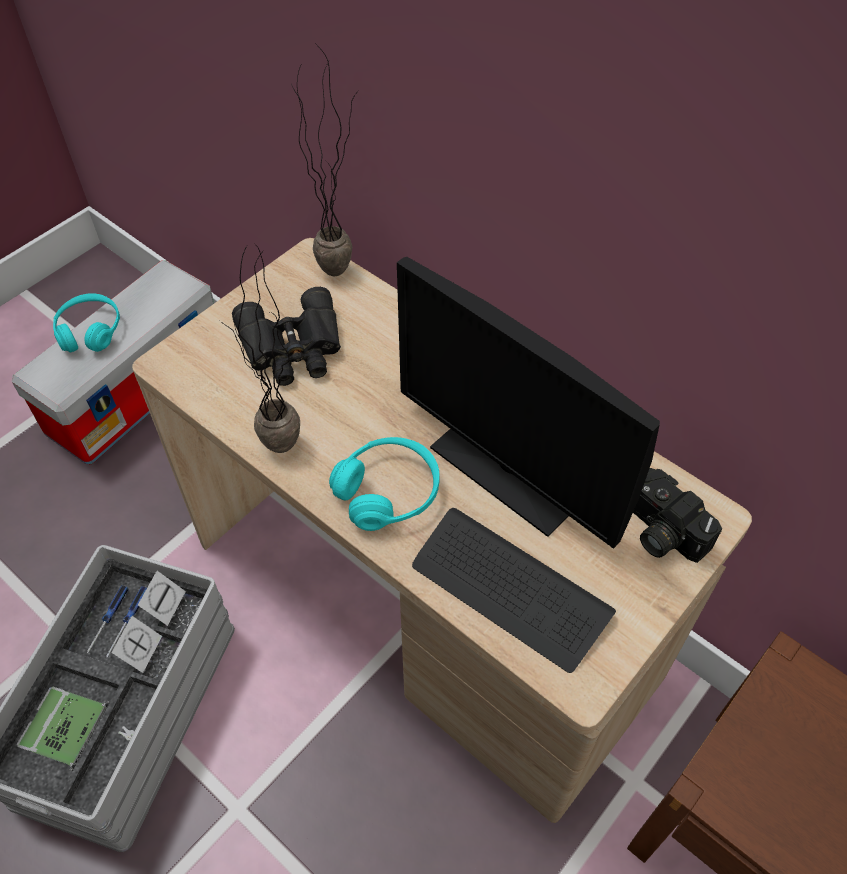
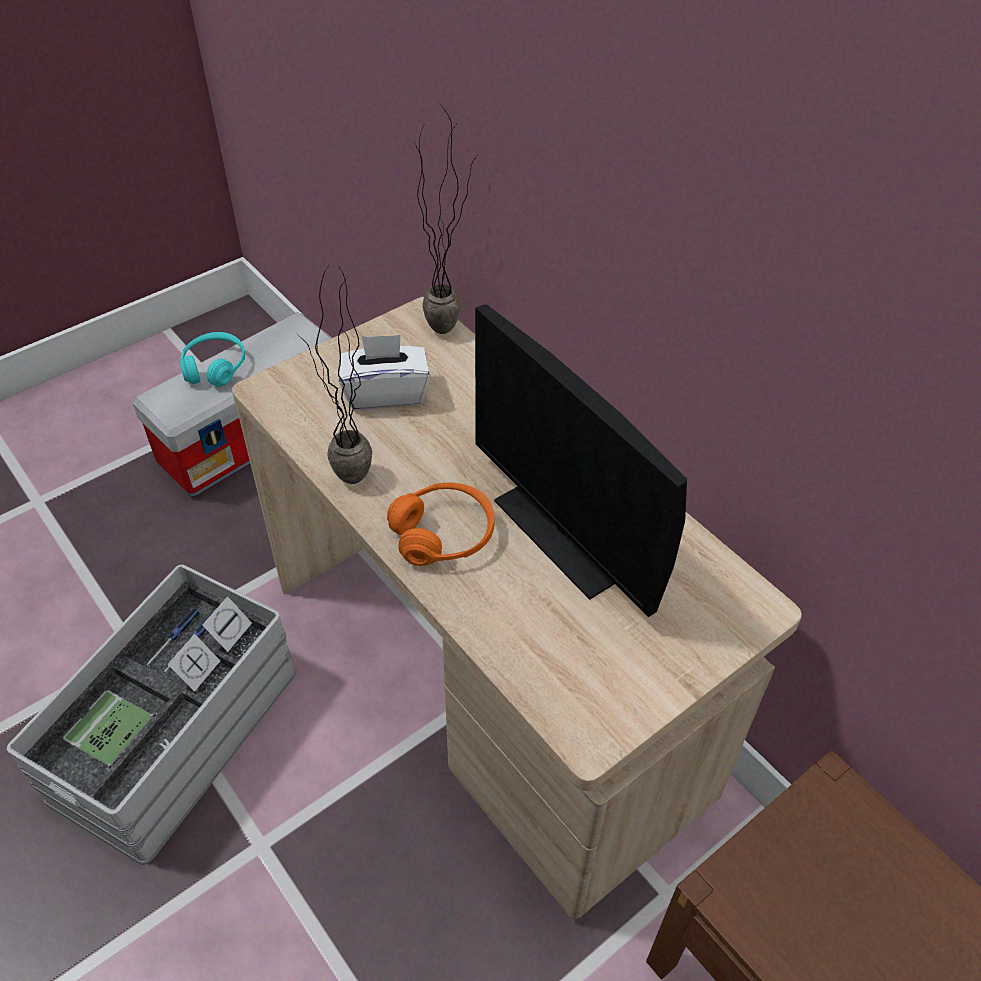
camera: 10 degrees right, 5 degrees down
black binoculars [232,287,341,386] -> white tissue box [339,335,430,410]
turquoise headphones [329,437,440,531] -> orange headphones [387,483,495,566]
keyboard [412,508,616,673] -> none
camera [633,468,722,563] -> none

